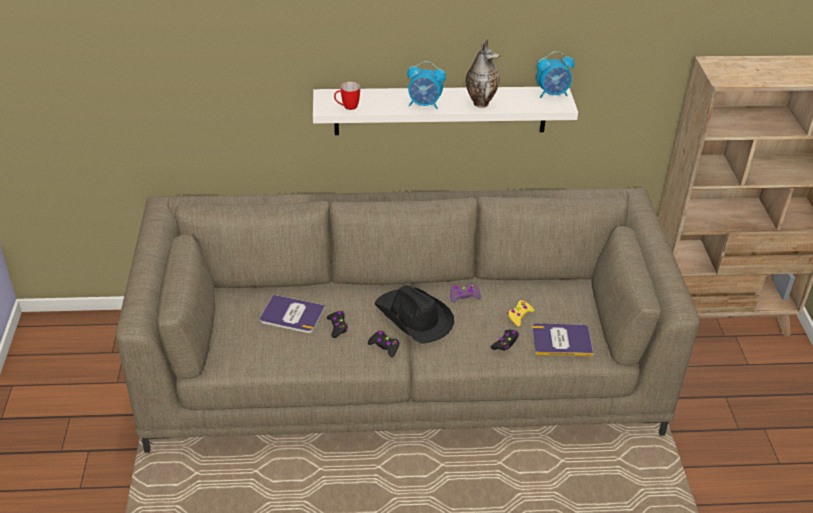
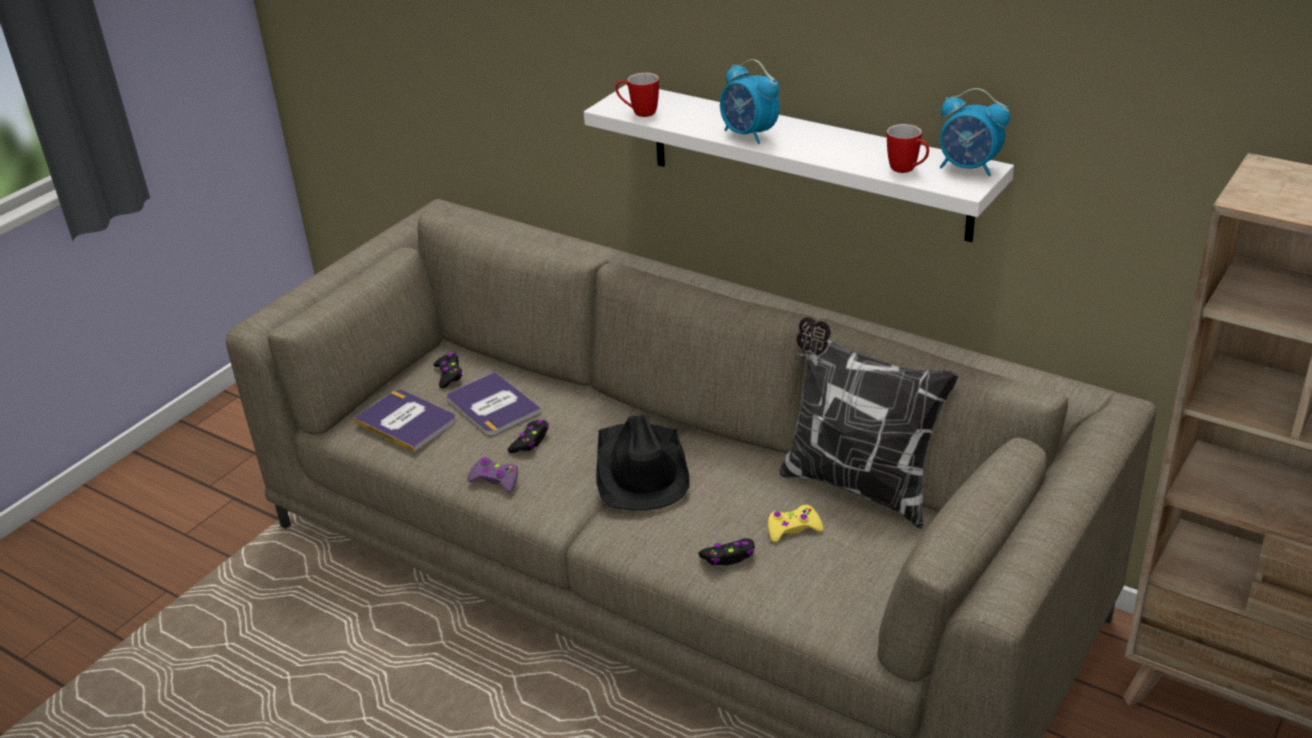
camera: 40 degrees right, 5 degrees down
black game controller [368,331,400,357] -> black game controller moved to [433,353,462,388]
purple game controller [450,284,481,303] -> purple game controller moved to [467,457,518,492]
vase [466,40,500,108] -> none
book [532,324,594,356] -> book moved to [353,390,456,452]
none -> pillow [779,317,958,529]
none -> mug [887,124,929,173]

